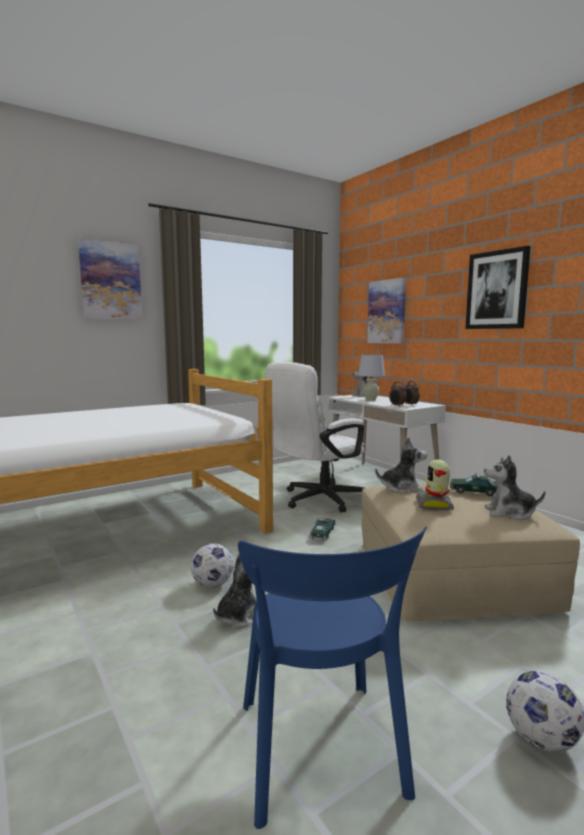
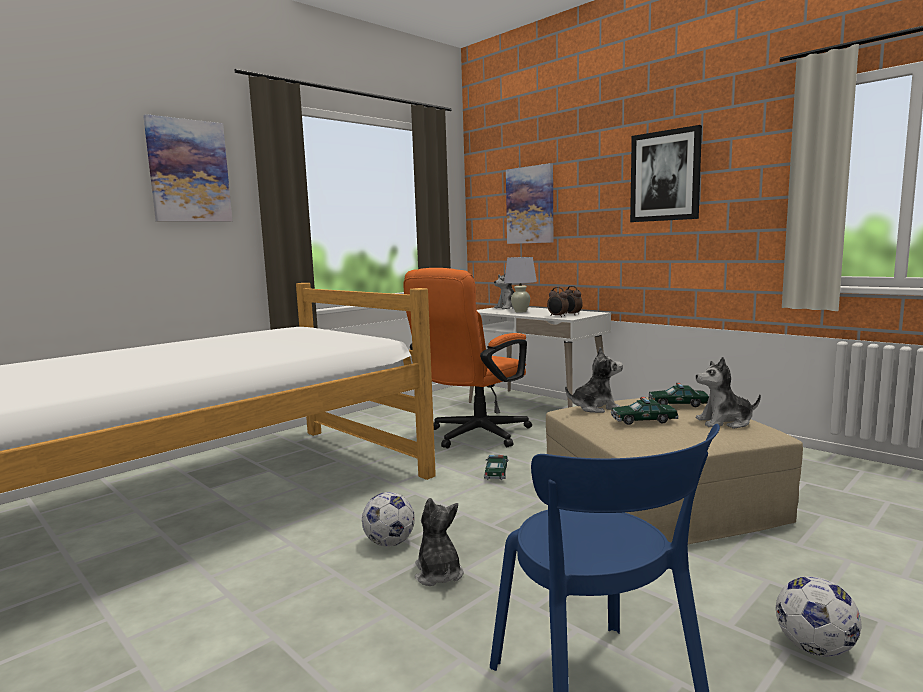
camera: 10 degrees left, 0 degrees up
plush toy [213,554,256,628] -> plush toy turned 45 degrees counterclockwise [415,498,463,586]
white office chair [265,362,365,512] -> orange office chair [403,268,532,448]
toy robot [416,460,454,510] -> toy car [611,397,679,425]

